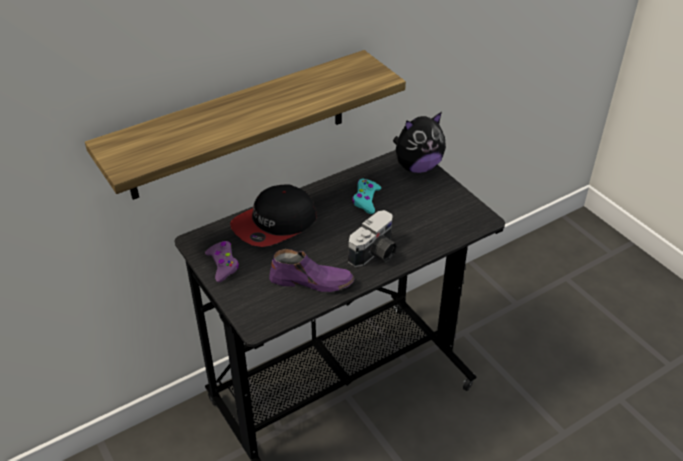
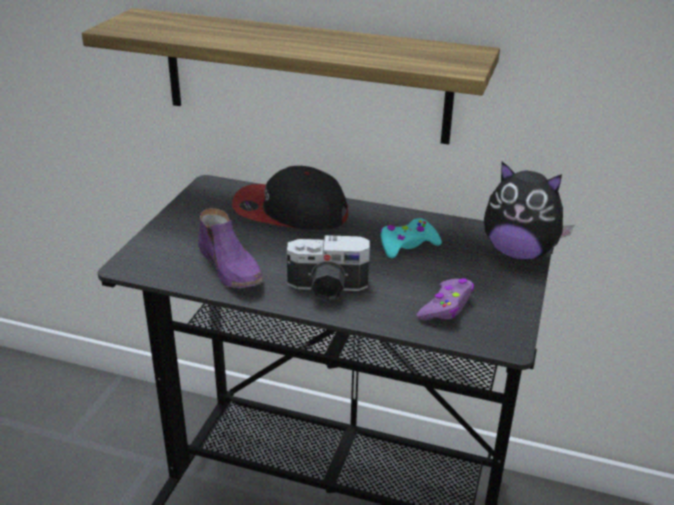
camera: 50 degrees right, 10 degrees down
purple game controller [205,241,239,282] -> purple game controller moved to [416,278,474,320]

